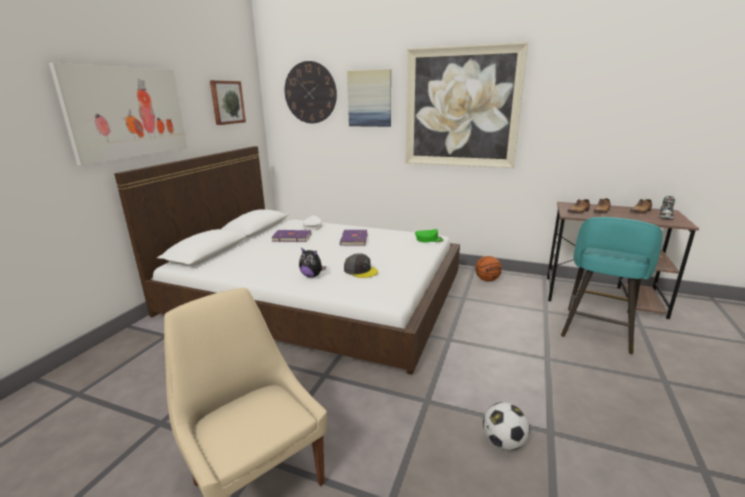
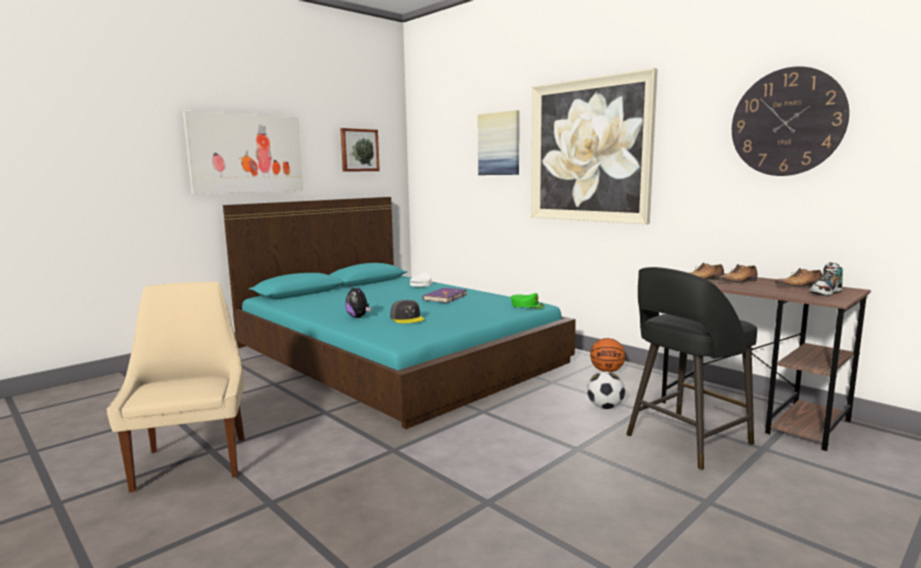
camera: 25 degrees right, 10 degrees down
white bed [114,146,460,375] -> turquoise bed [223,197,576,429]
purple book [271,230,311,242] -> none
wall clock [285,61,337,123] -> wall clock moved to [732,66,849,176]
football [483,402,530,450] -> football moved to [587,372,625,409]
turquoise stool [561,217,663,355] -> black stool [627,267,757,470]

